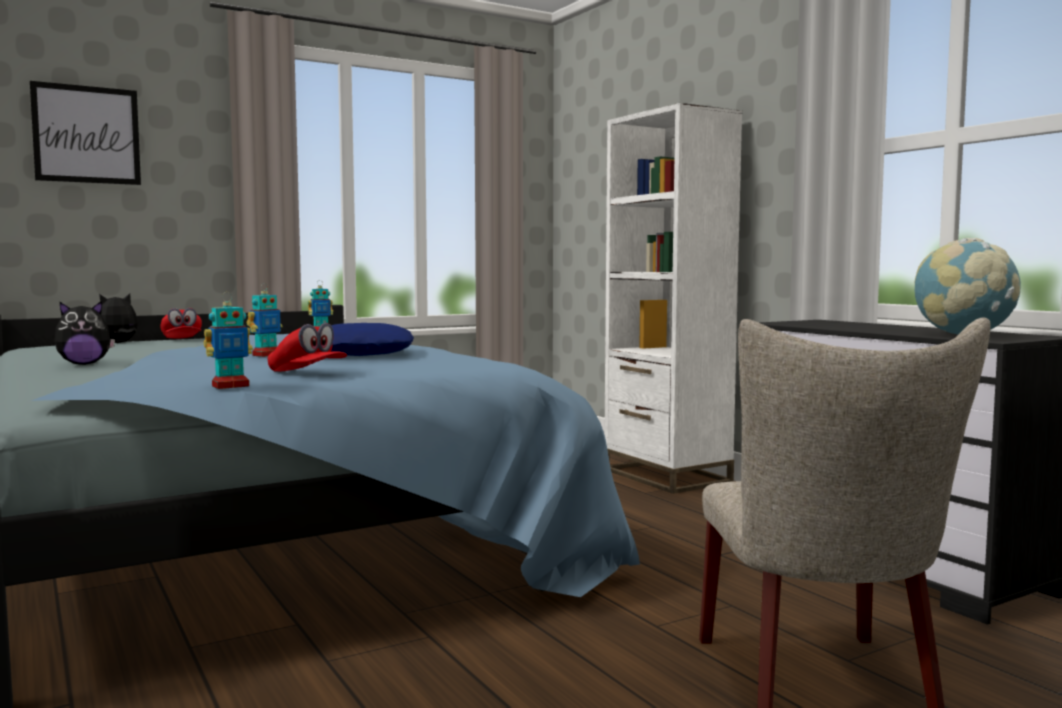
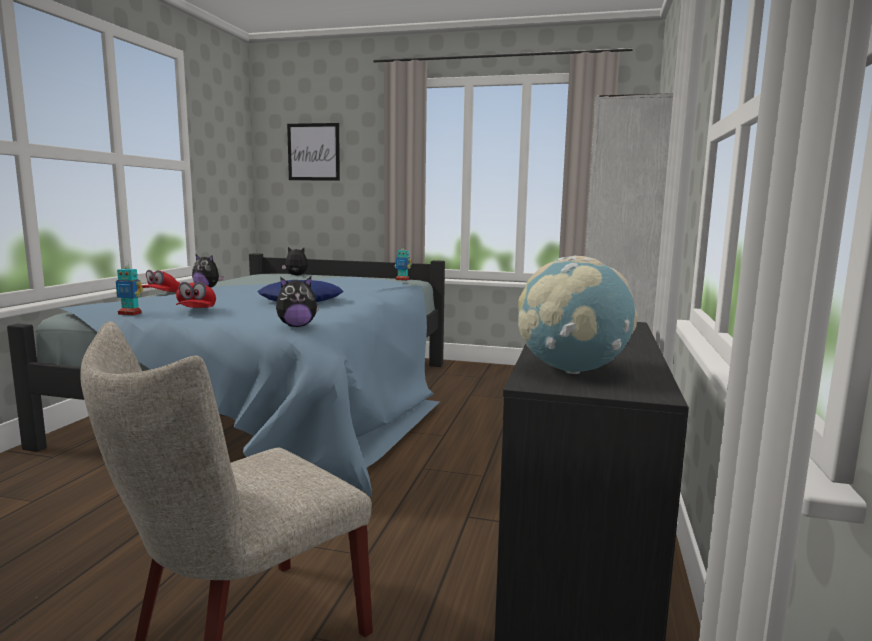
camera: 45 degrees right, 5 degrees up
red cap [160,308,202,339] -> red cap moved to [142,270,180,292]
toy robot [247,283,283,357] -> none
none -> plush toy [276,277,319,327]

